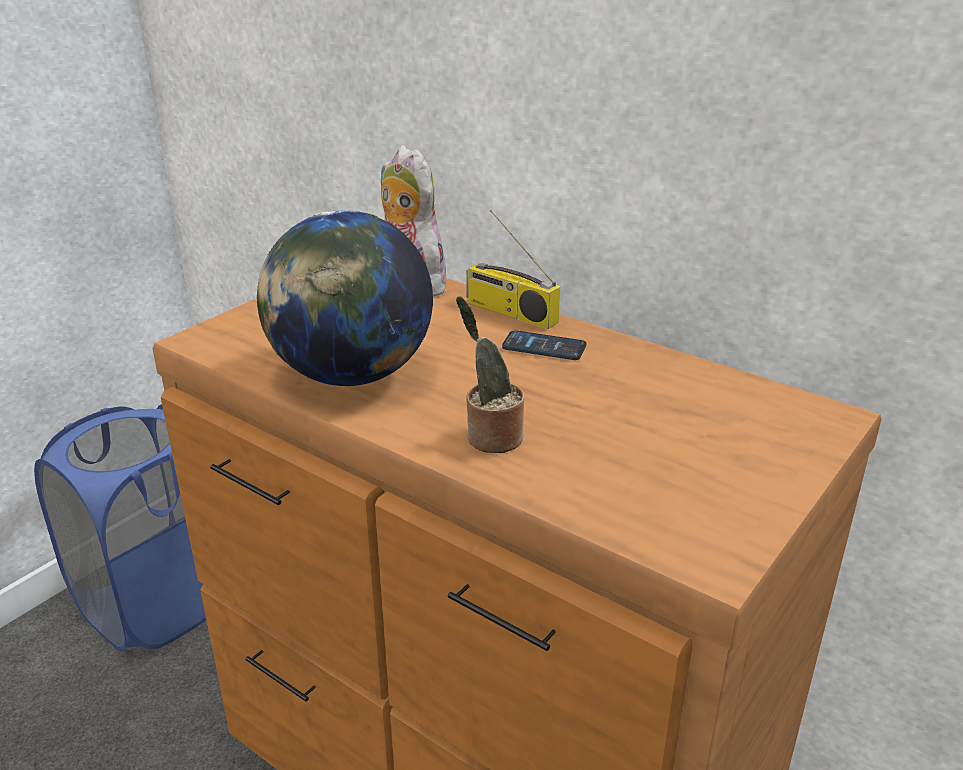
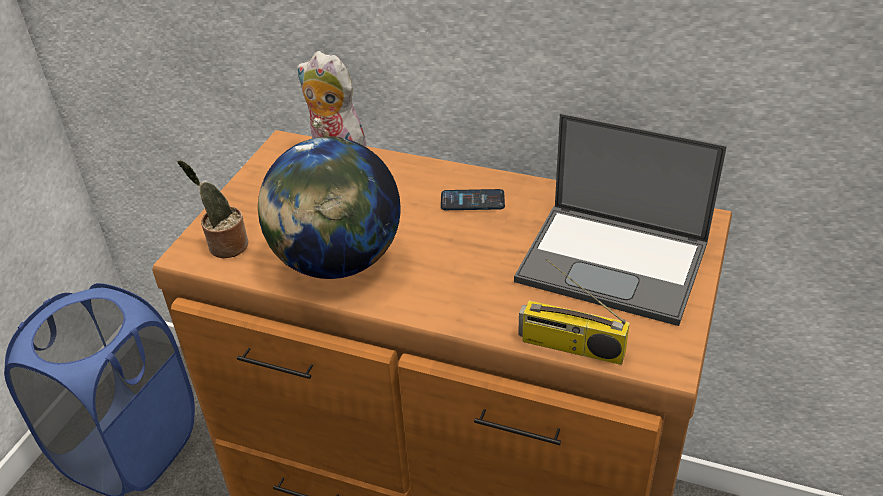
camera: 15 degrees left, 10 degrees up
potted plant [456,296,524,453] -> potted plant moved to [177,160,248,258]
radio [466,210,560,329] -> radio moved to [518,258,630,365]
none -> laptop [514,113,727,326]

